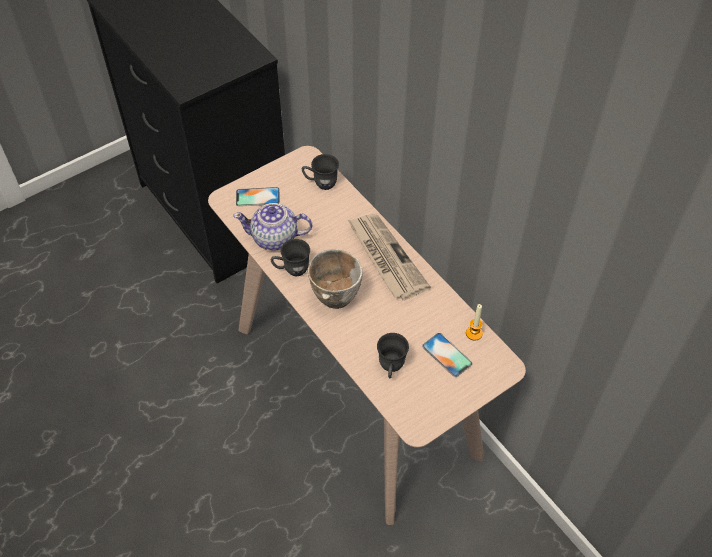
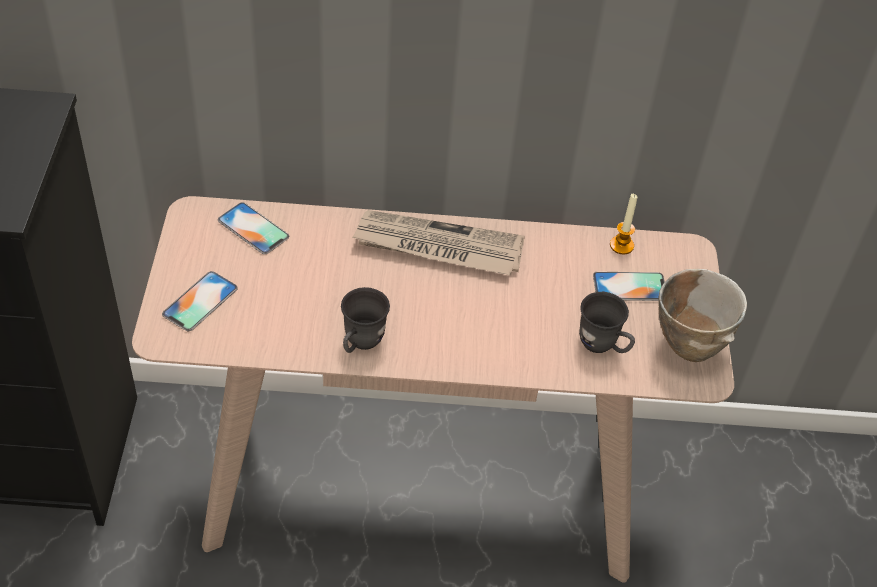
camera: 55 degrees left, 5 degrees down
teapot [233,203,312,250] -> none
grey mug [302,154,339,190] -> phone [218,202,289,254]
bowl [308,249,363,309] -> bowl moved to [658,269,747,362]

